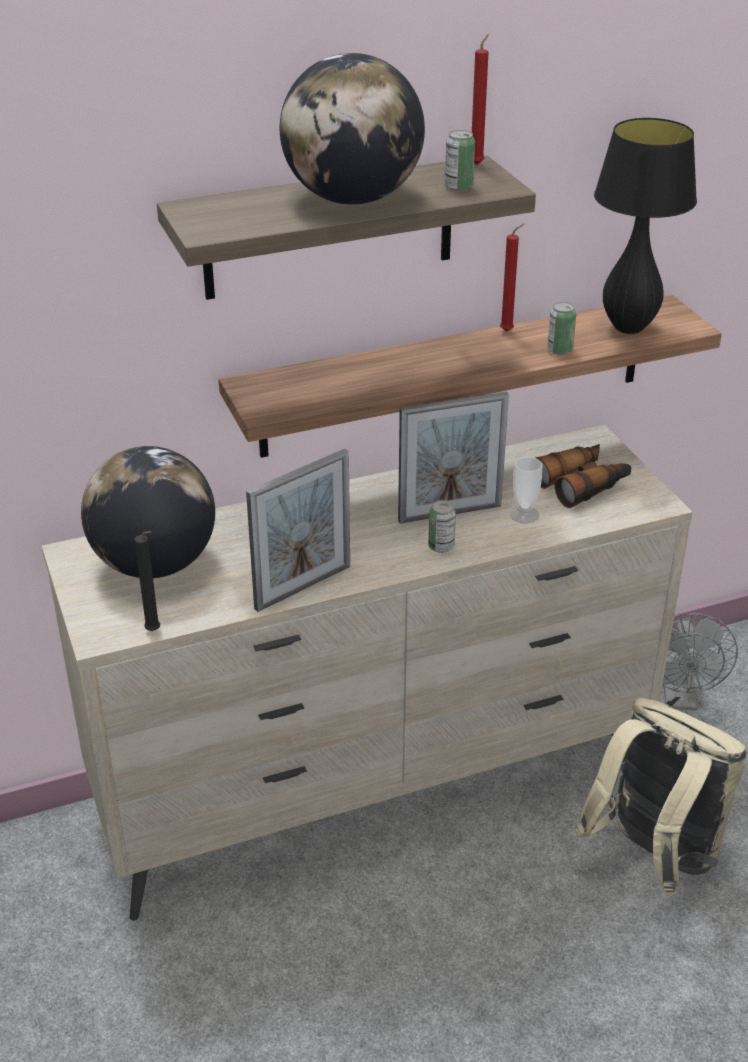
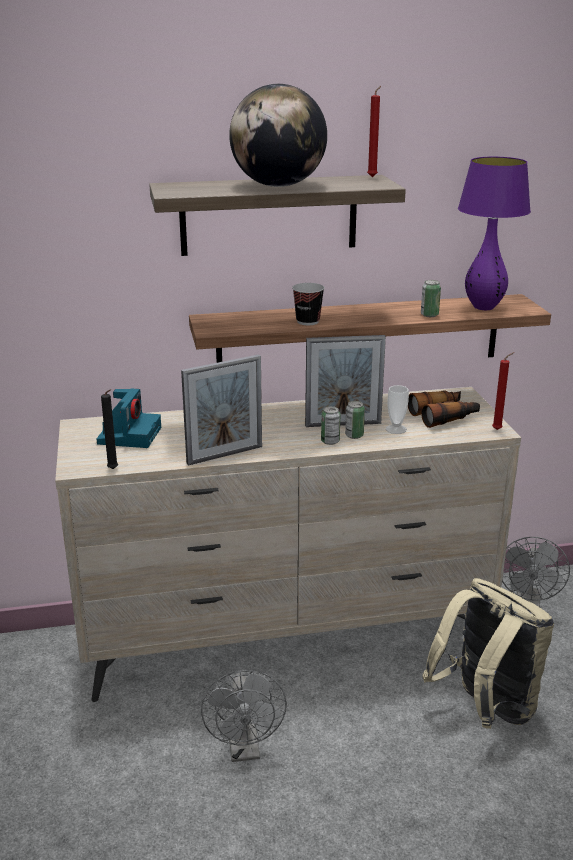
camera: 10 degrees right, 10 degrees down
globe [81,446,215,578] -> camera [96,388,161,448]
can [445,130,475,191] -> can moved to [345,401,365,439]
red candle [500,223,524,332] -> red candle moved to [492,352,514,430]
black table lamp [594,118,697,334] -> purple table lamp [458,157,531,310]
none -> grey fan [201,670,287,762]
none -> cup [292,283,325,325]

